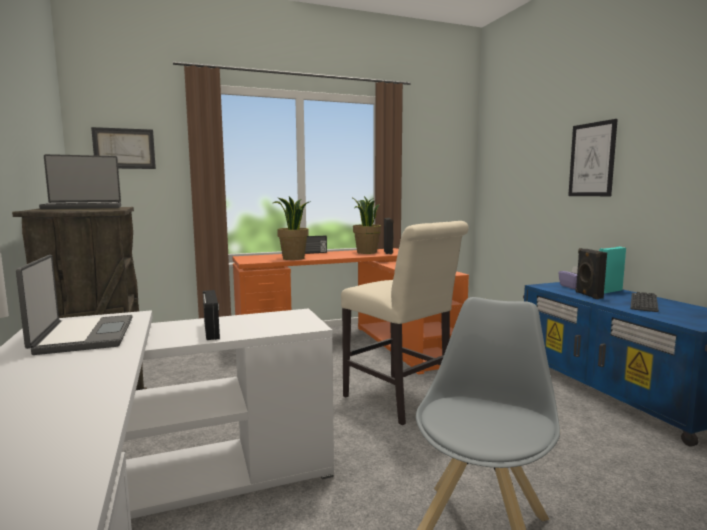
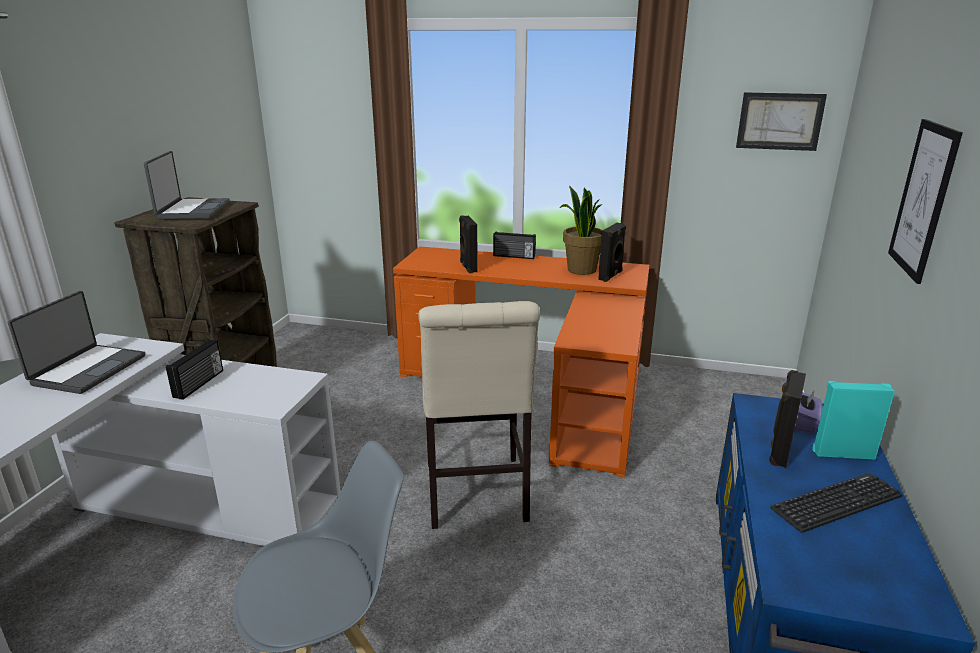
camera: 35 degrees right, 15 degrees up
laptop [39,154,121,209] -> laptop turned 105 degrees counterclockwise [144,151,230,219]
picture [91,127,156,169] -> picture moved to [736,92,827,151]
potted plant [273,197,311,260] -> black speaker [459,215,478,273]

